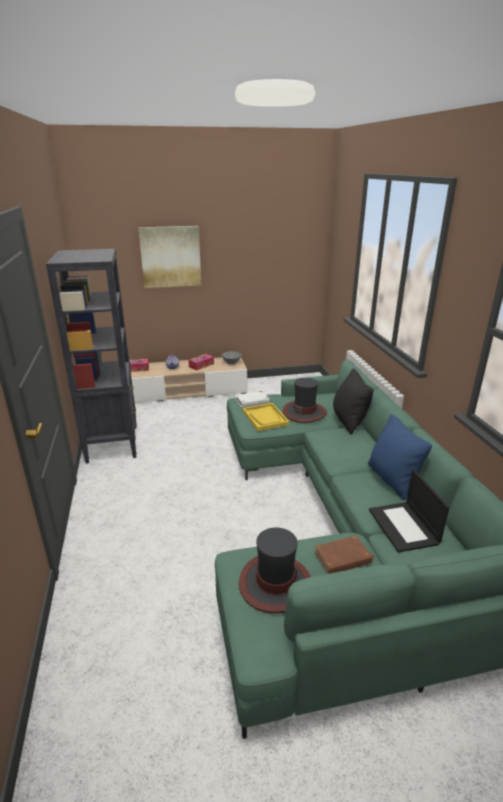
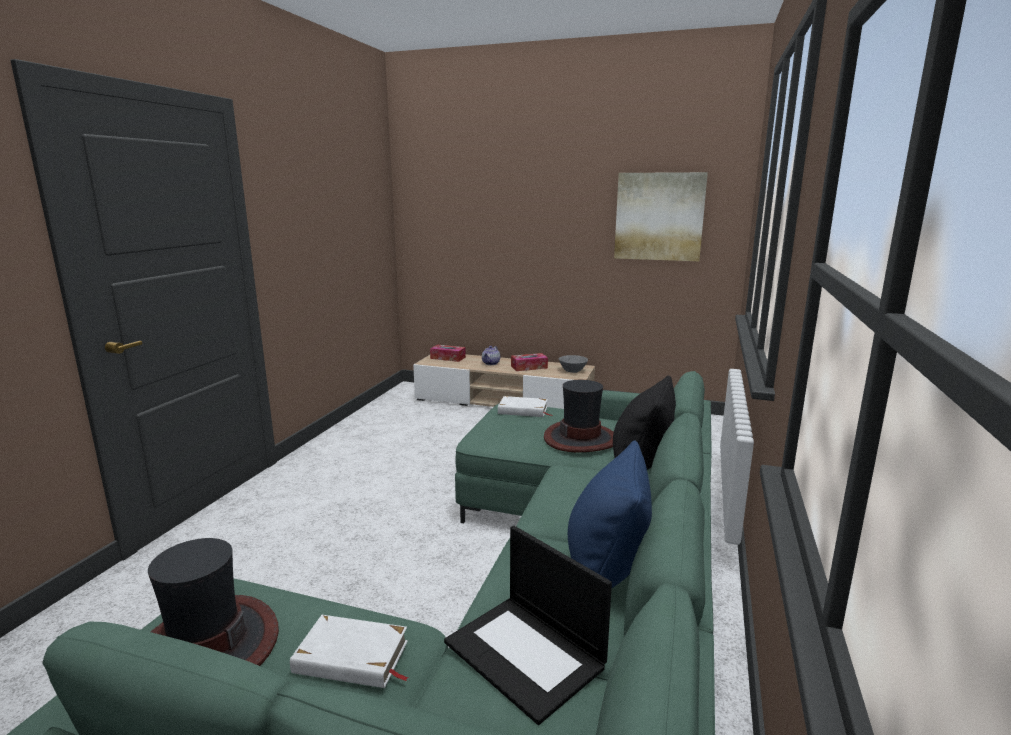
camera: 30 degrees right, 10 degrees down
black bookcase [46,249,137,464] -> none
picture [138,226,201,288] -> picture moved to [614,172,708,261]
yellow tray [243,403,289,431] -> none
brown book [314,535,375,574] -> white book [290,615,409,688]
laptop [369,469,450,552] -> laptop turned 60 degrees counterclockwise [444,526,612,725]

